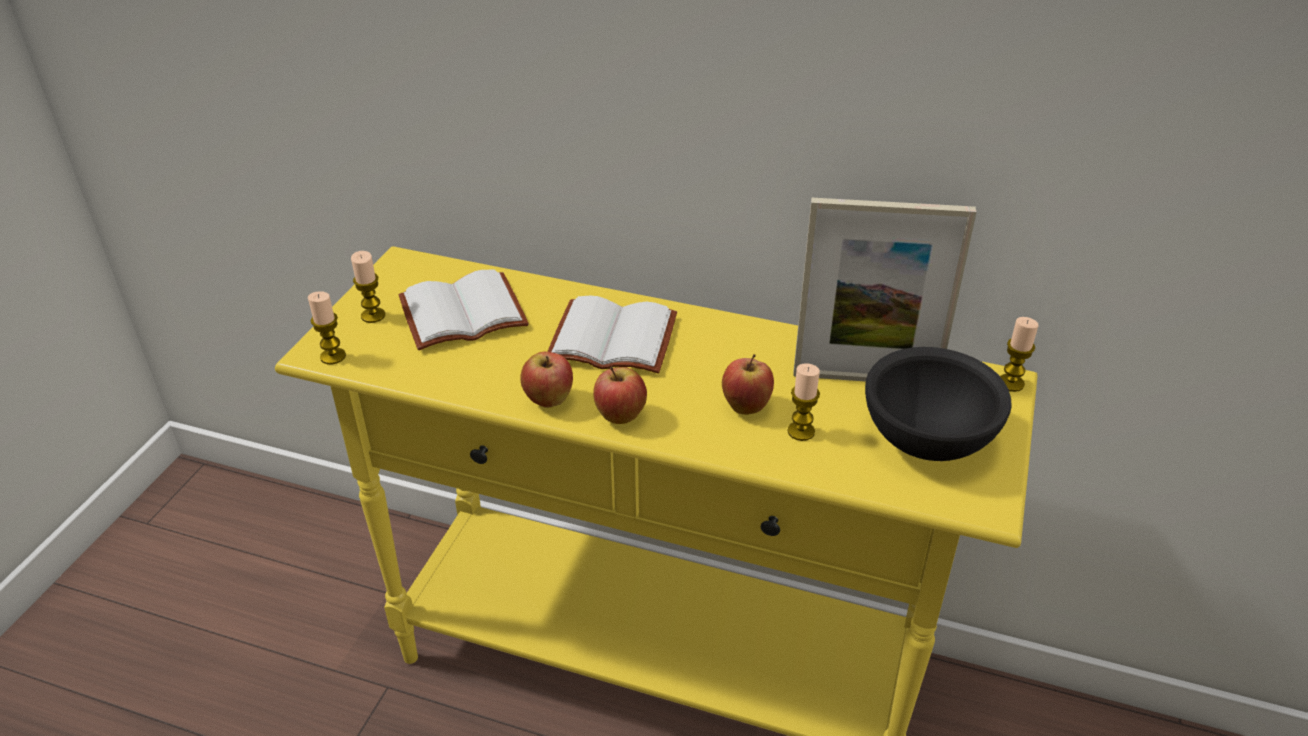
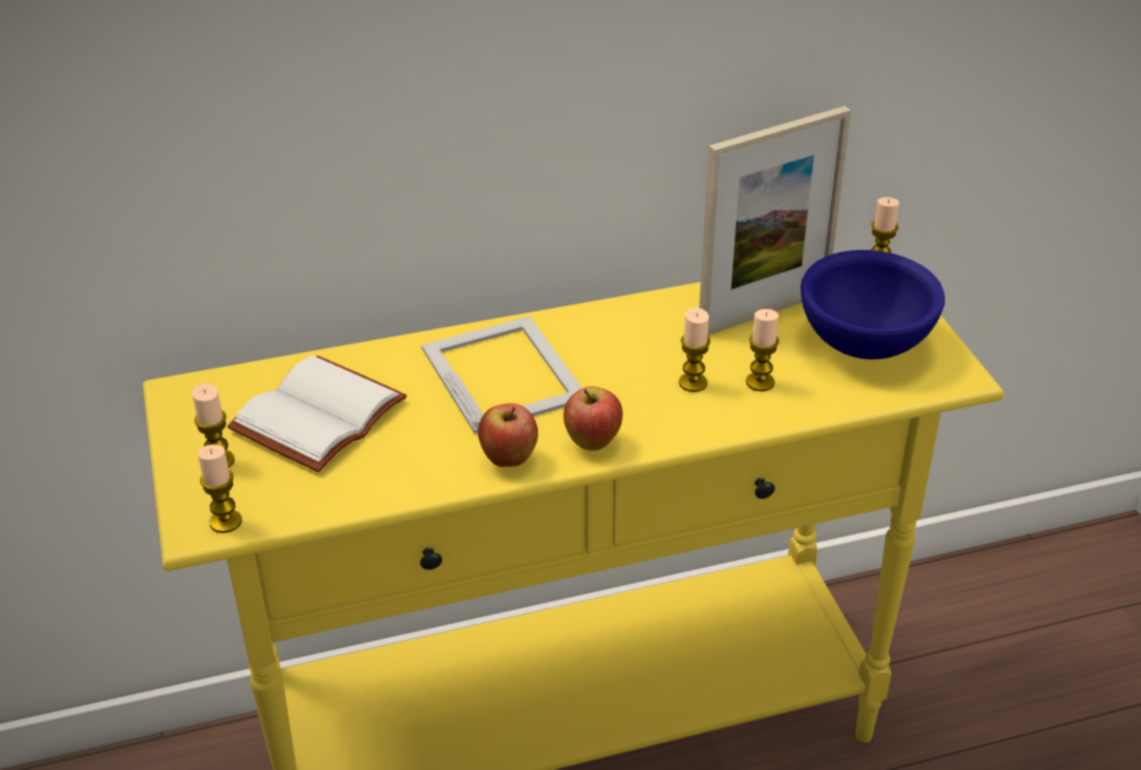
camera: 35 degrees left, 0 degrees up
white book [547,296,677,373] -> picture frame [421,316,583,434]
apple [722,354,774,415] -> candle [679,308,710,392]
black bowl [865,347,1012,461] -> blue bowl [801,250,945,359]

